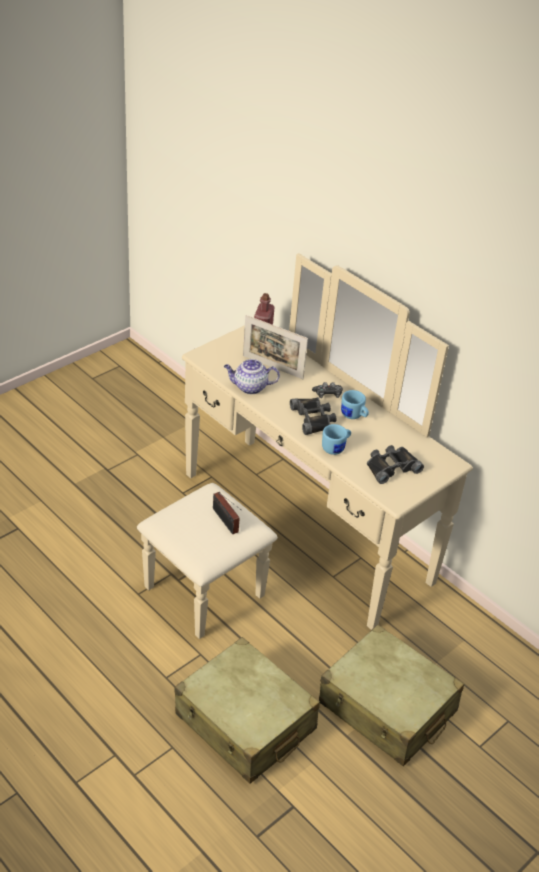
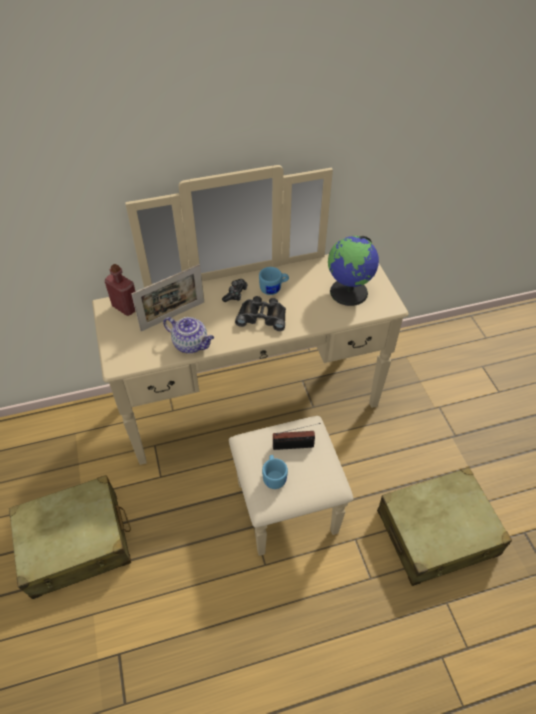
camera: 60 degrees left, 10 degrees up
teapot [224,359,280,394] -> teapot turned 90 degrees counterclockwise [163,317,214,353]
beige suitcase [319,625,464,766] -> beige suitcase moved to [9,475,131,599]
blue mug [322,424,351,455] -> blue mug moved to [262,455,288,489]
black binoculars [367,445,424,484] -> globe [328,236,379,306]

